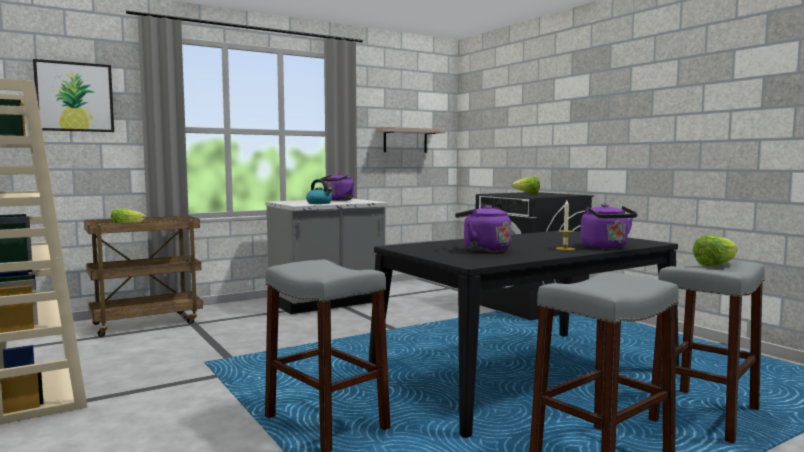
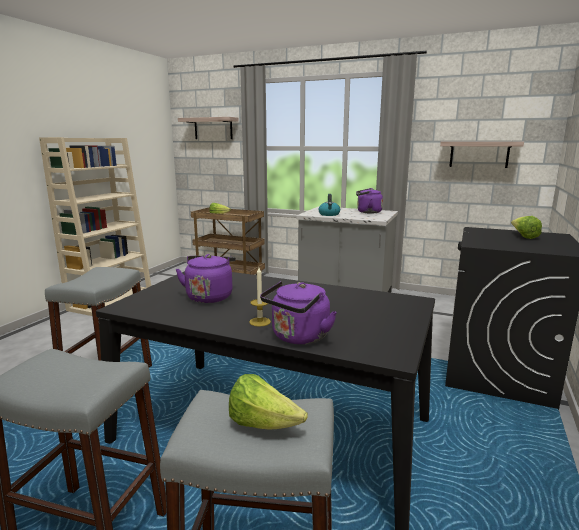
camera: 55 degrees right, 10 degrees up
picture [33,59,114,132] -> shelf [178,117,239,139]

